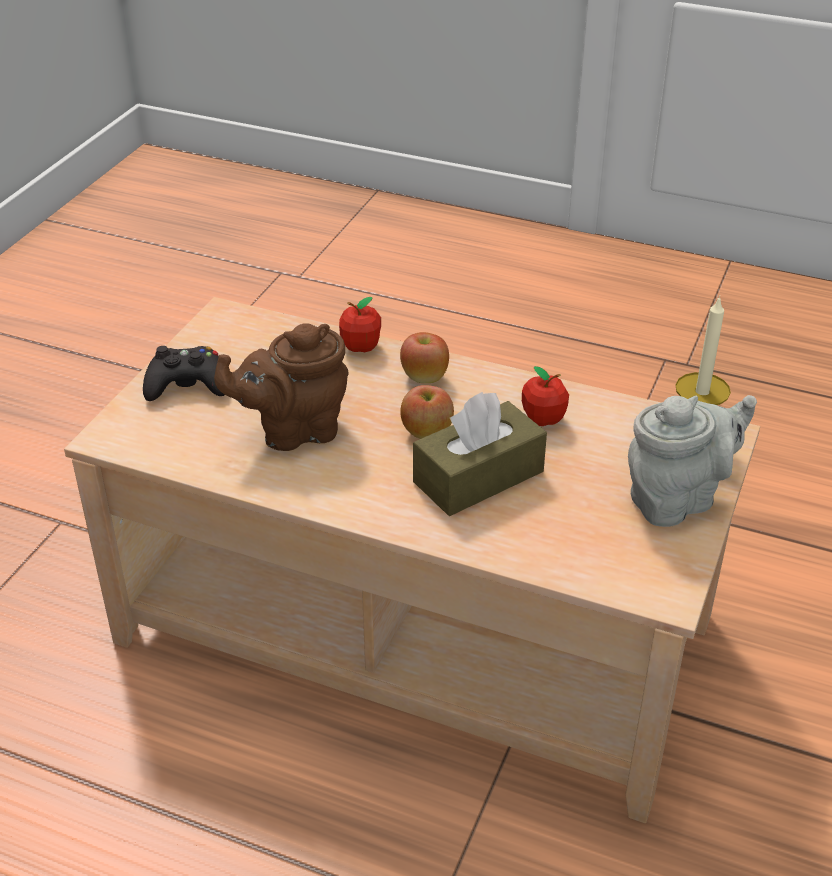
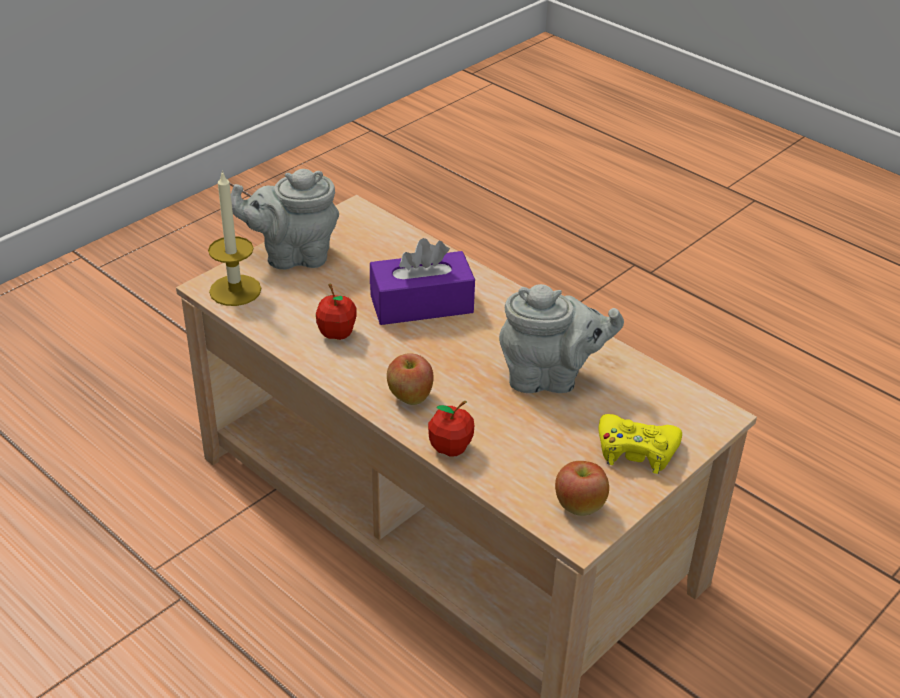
camera: 160 degrees left, 0 degrees up
black game controller [143,346,224,401] -> yellow game controller [599,414,682,474]
brown teapot [214,323,349,451] -> grey teapot [499,284,624,393]
apple [400,385,454,439] -> apple moved to [555,461,609,516]
brown tissue box [413,392,547,516] -> purple tissue box [370,238,475,325]

